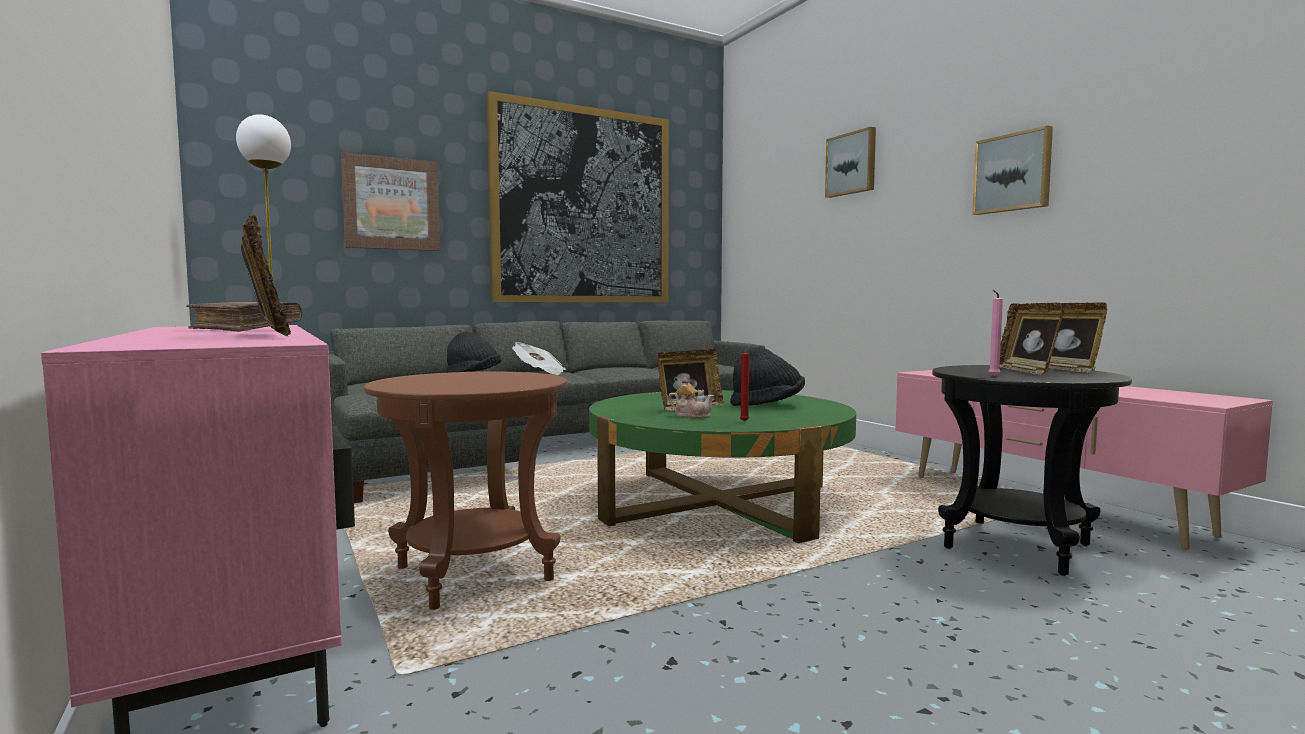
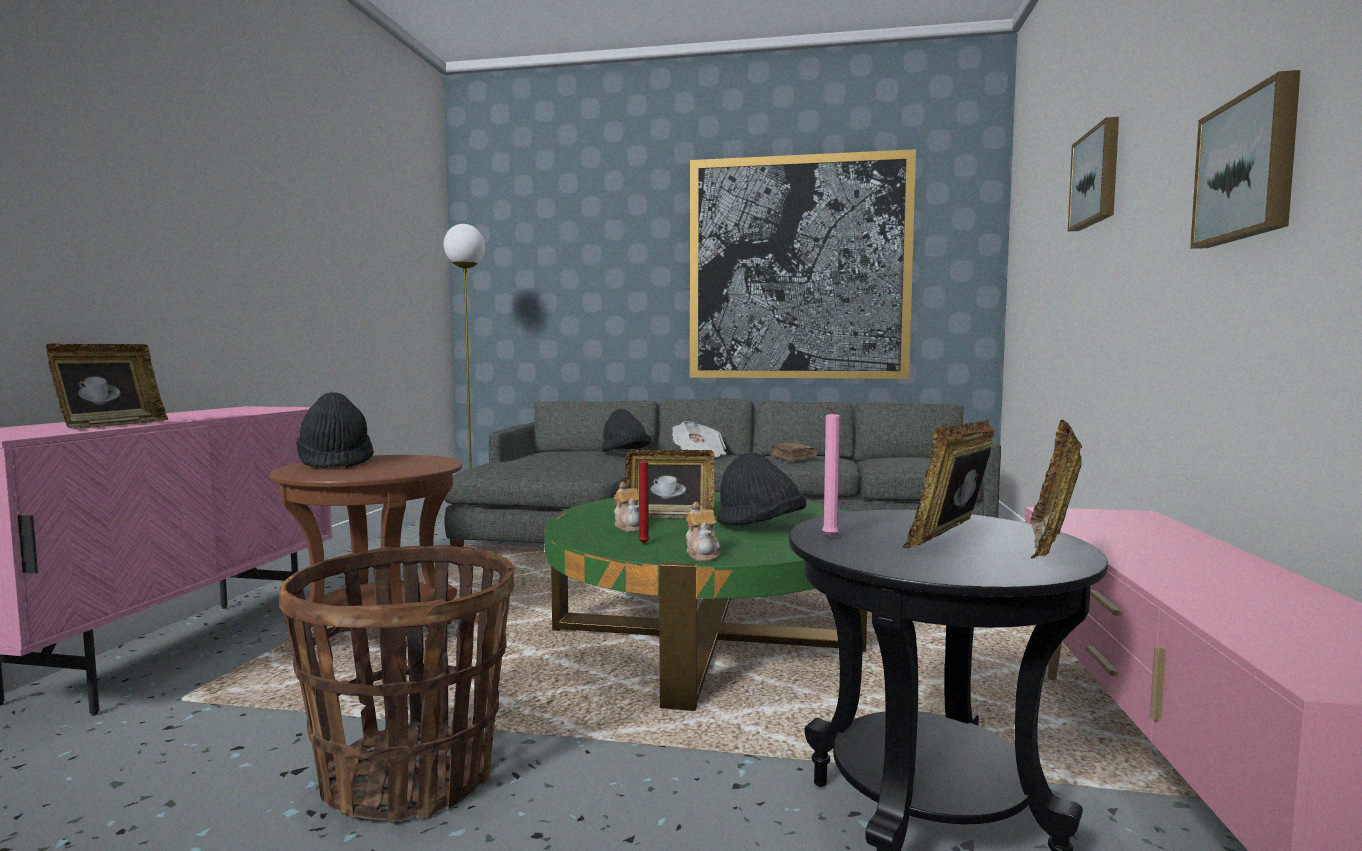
camera: 40 degrees right, 0 degrees up
brown book [186,302,302,332] -> brown book moved to [770,442,817,462]
picture [341,152,440,251] -> none
none -> basket [279,545,514,822]
none -> black hat [296,392,374,469]
none -> teapot [686,502,721,561]

